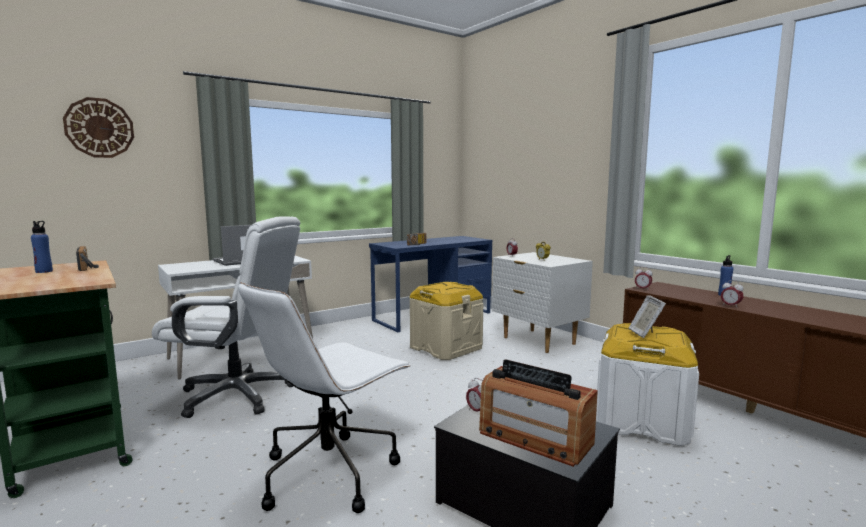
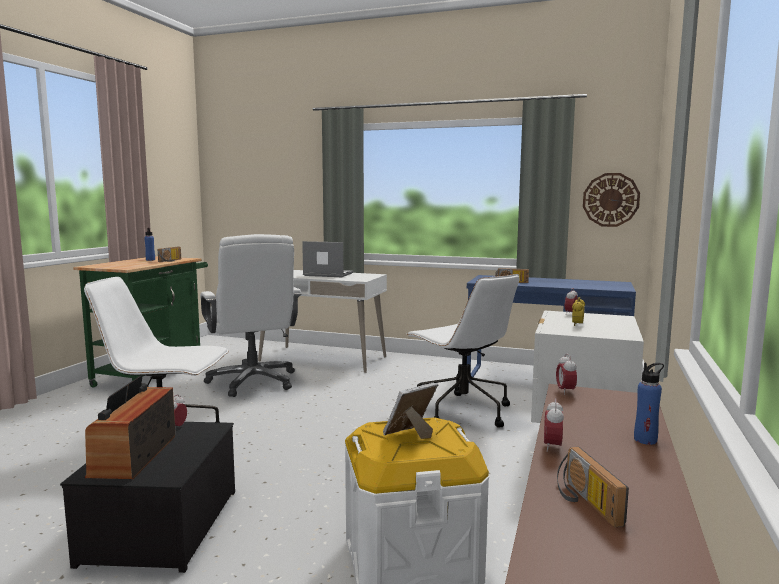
camera: 55 degrees right, 0 degrees up
wall clock [63,97,134,158] -> wall clock moved to [583,173,640,227]
beige storage box [409,282,483,360] -> white office chair [406,274,520,428]
none -> radio [557,447,629,527]

